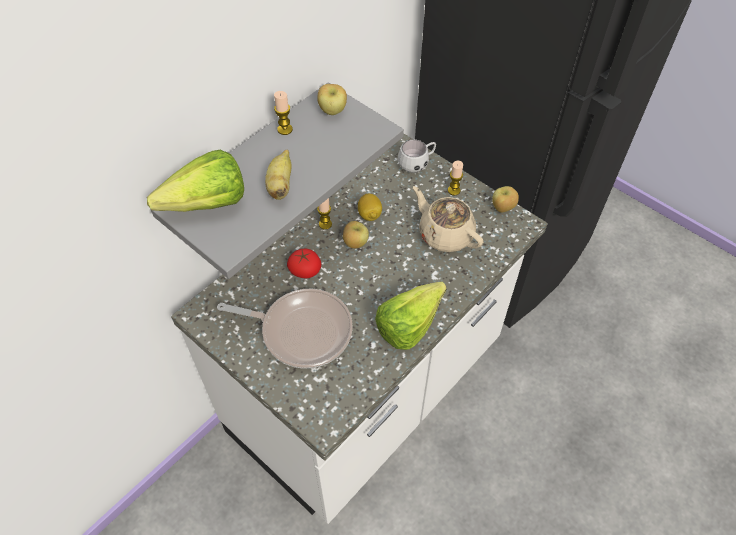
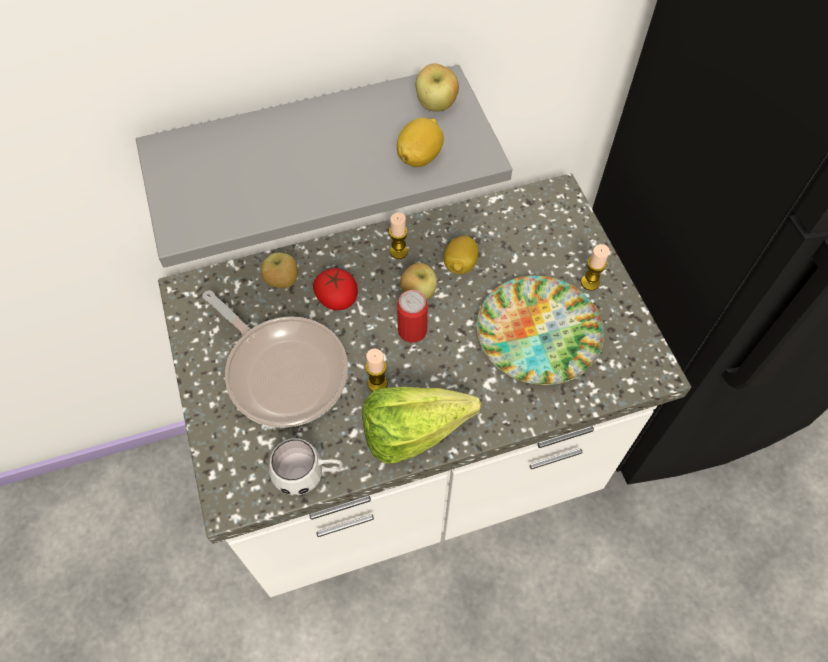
camera: 30 degrees right, 5 degrees up
lettuce [147,150,244,212] -> none
banana [265,150,292,200] -> none
candle [274,91,293,135] -> candle moved to [365,349,387,392]
white mug [398,139,436,173] -> white mug moved to [269,438,343,495]
beige teapot [413,186,483,252] -> plate [477,276,604,385]
apple [492,186,519,213] -> apple moved to [261,253,298,288]
none -> lemon [397,118,444,167]
none -> can [397,290,428,343]

